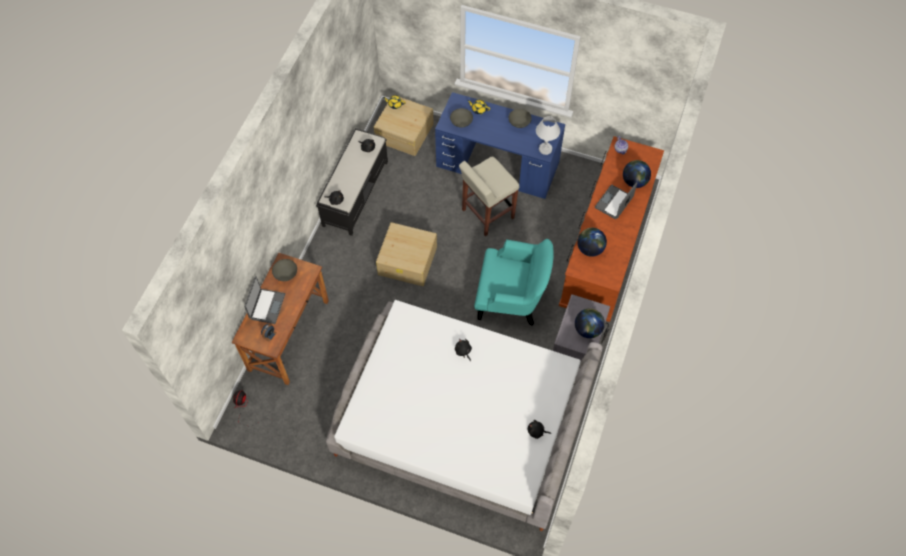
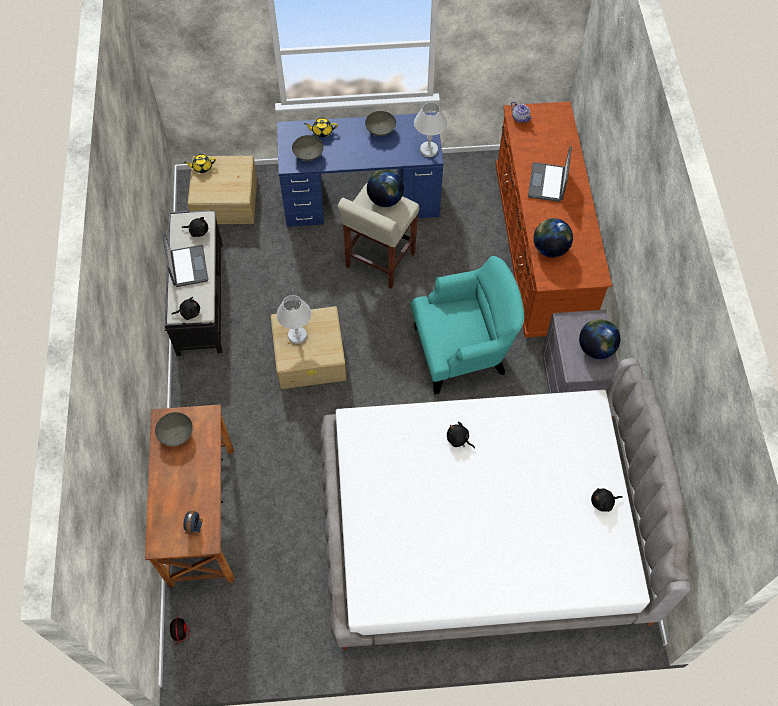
camera: 25 degrees left, 0 degrees up
laptop [244,276,285,324] -> laptop moved to [163,232,208,287]
globe [623,160,651,188] -> globe moved to [367,169,404,207]
none -> white table lamp [277,295,311,344]

